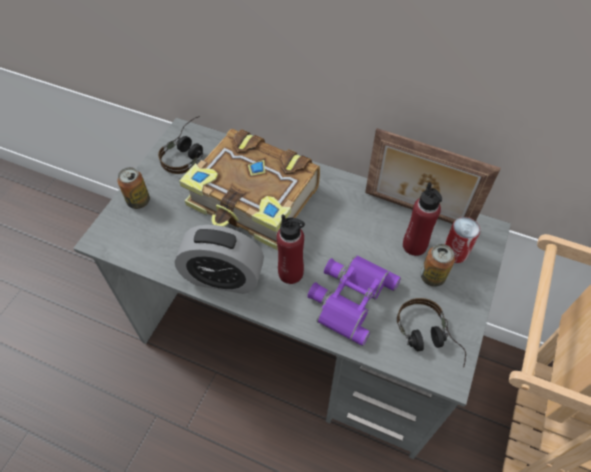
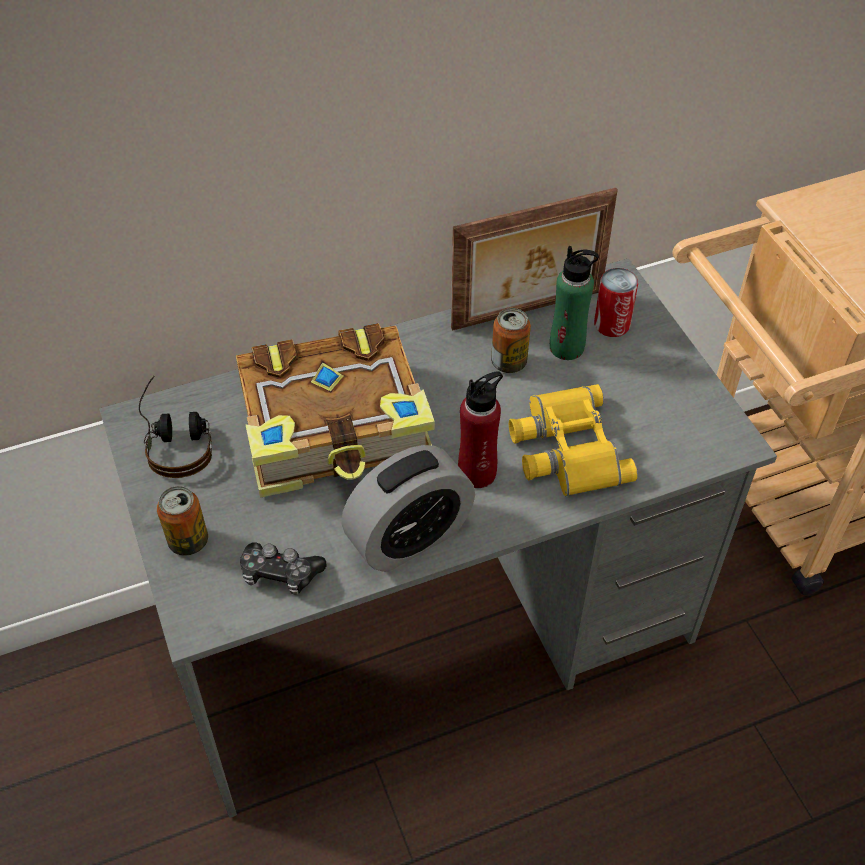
camera: 45 degrees left, 5 degrees down
purple binoculars [308,255,401,346] -> yellow binoculars [509,384,638,496]
headphones [397,298,466,368] -> none
red bottle [403,182,442,256] -> green bottle [550,246,599,360]
can [420,244,455,287] -> can moved to [491,308,531,373]
none -> game controller [240,542,327,595]

